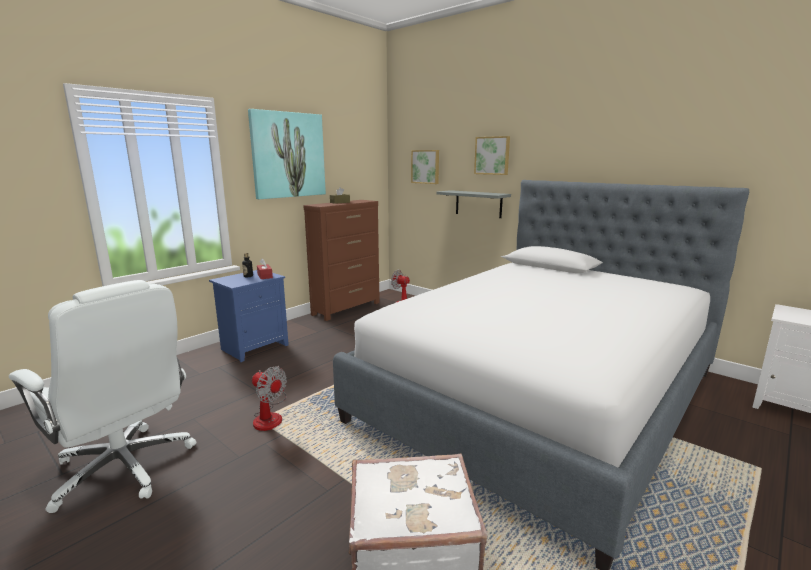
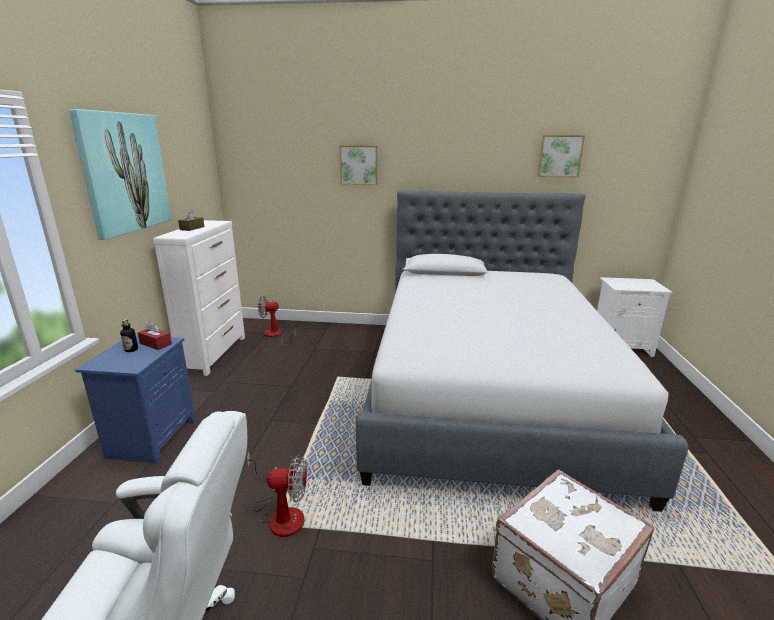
camera: 35 degrees left, 5 degrees up
brown dresser [304,200,380,321] -> white dresser [153,220,245,376]
picture [411,150,439,184] -> picture moved to [537,135,585,177]
grey shelf [437,190,511,218] -> none

